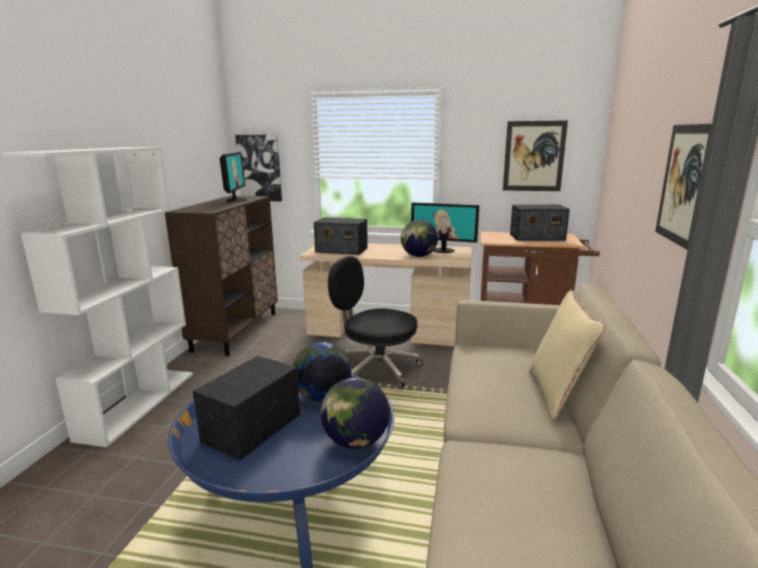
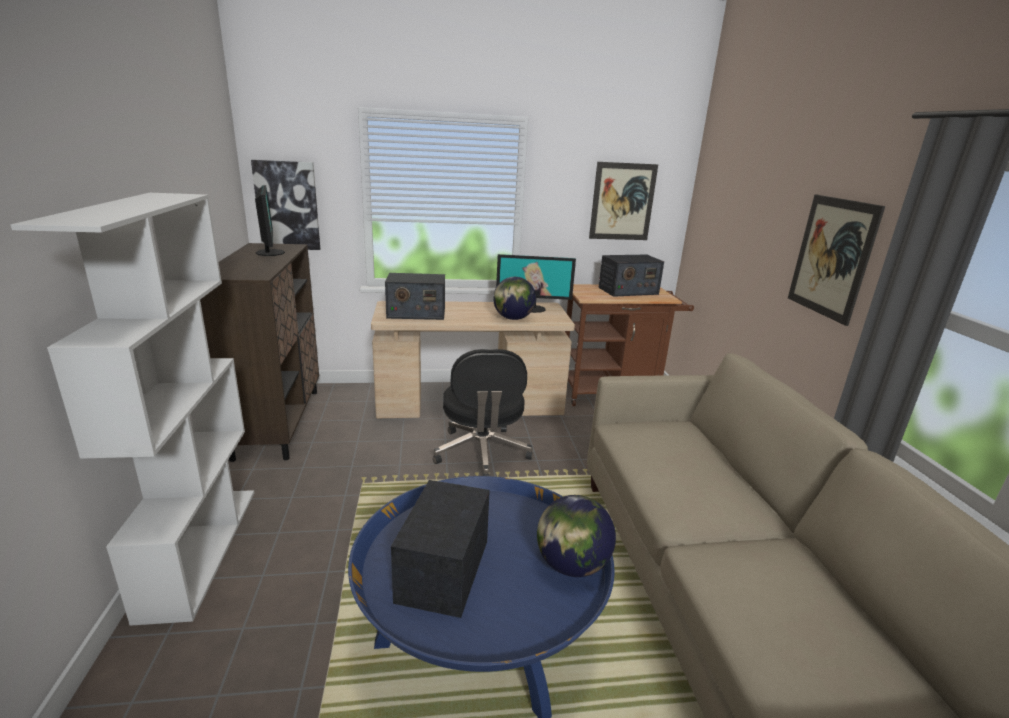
camera: 20 degrees left, 5 degrees up
globe [293,342,351,402] -> none
black office chair [328,256,423,389] -> black office chair turned 105 degrees counterclockwise [433,349,533,476]
beige pillow [529,290,606,421] -> none

